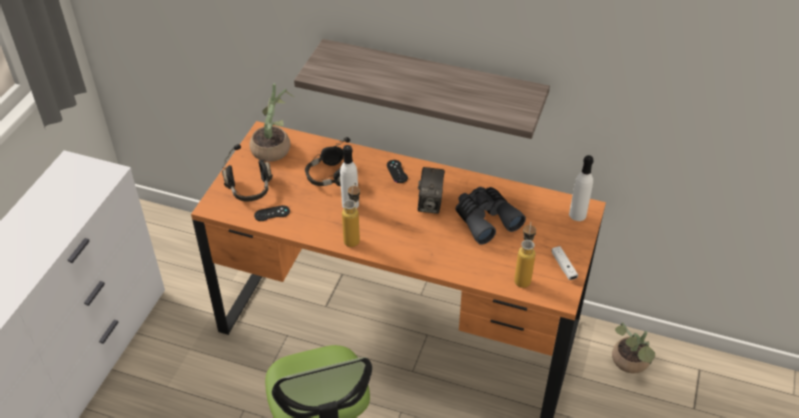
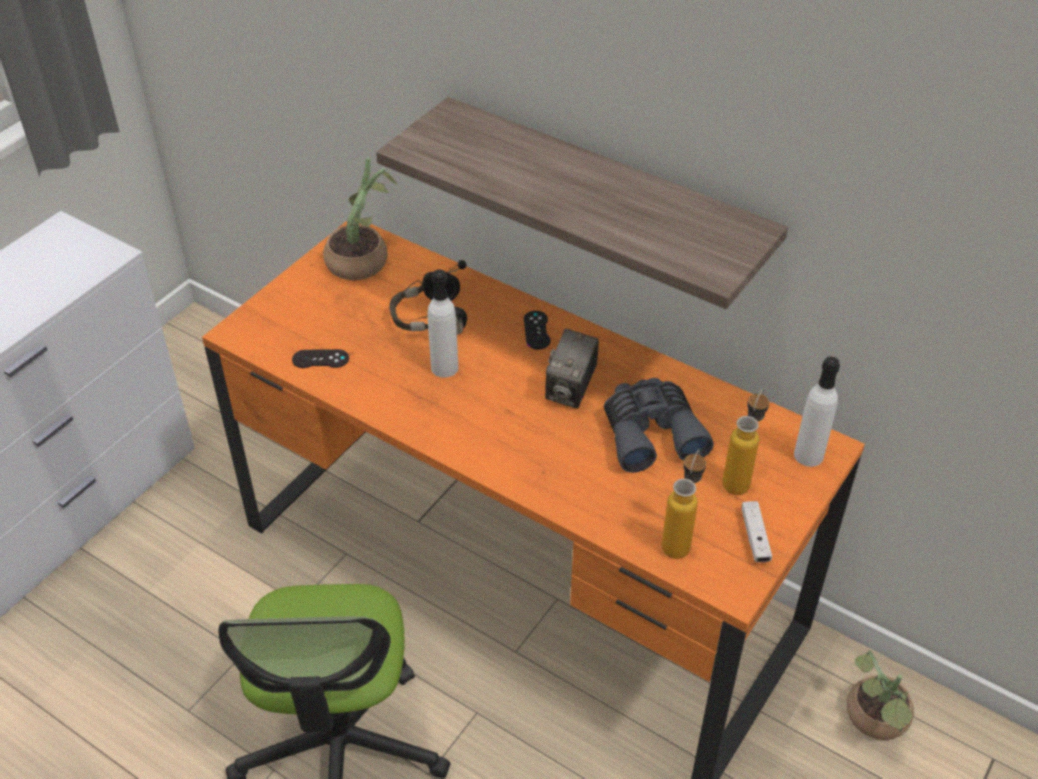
camera: 15 degrees right, 0 degrees up
black headphones [222,144,273,202] -> none
bottle [342,183,360,247] -> bottle moved to [723,389,769,495]

